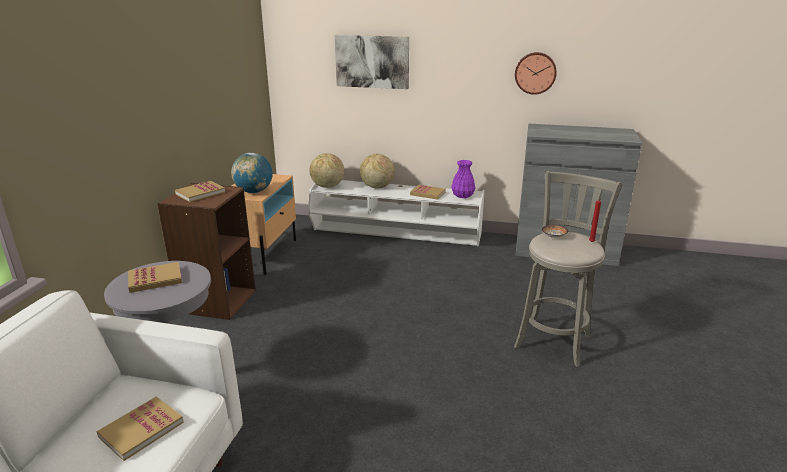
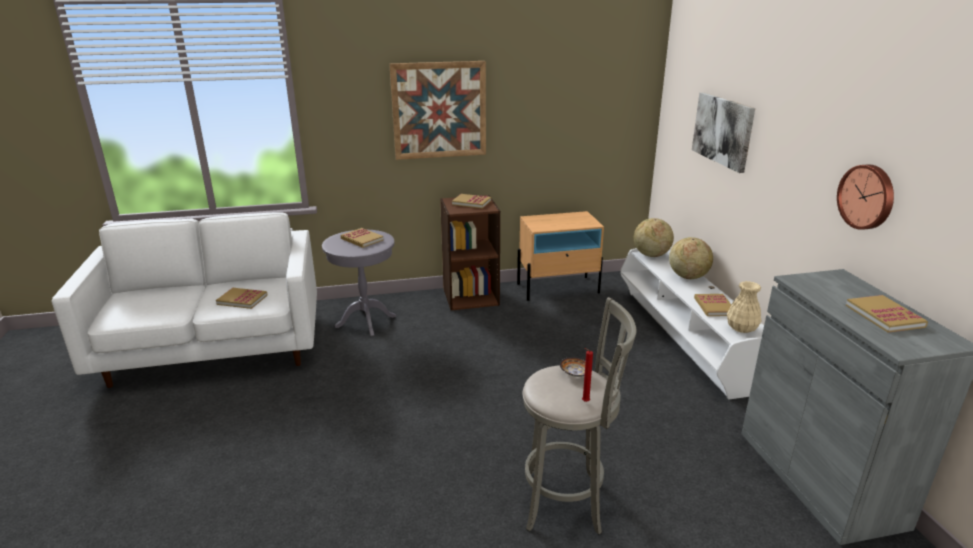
camera: 65 degrees right, 0 degrees up
globe [231,153,273,193] -> none
purple vase [451,160,475,198] -> beige vase [727,281,761,333]
none -> picture [389,61,486,160]
none -> book [846,295,928,333]

